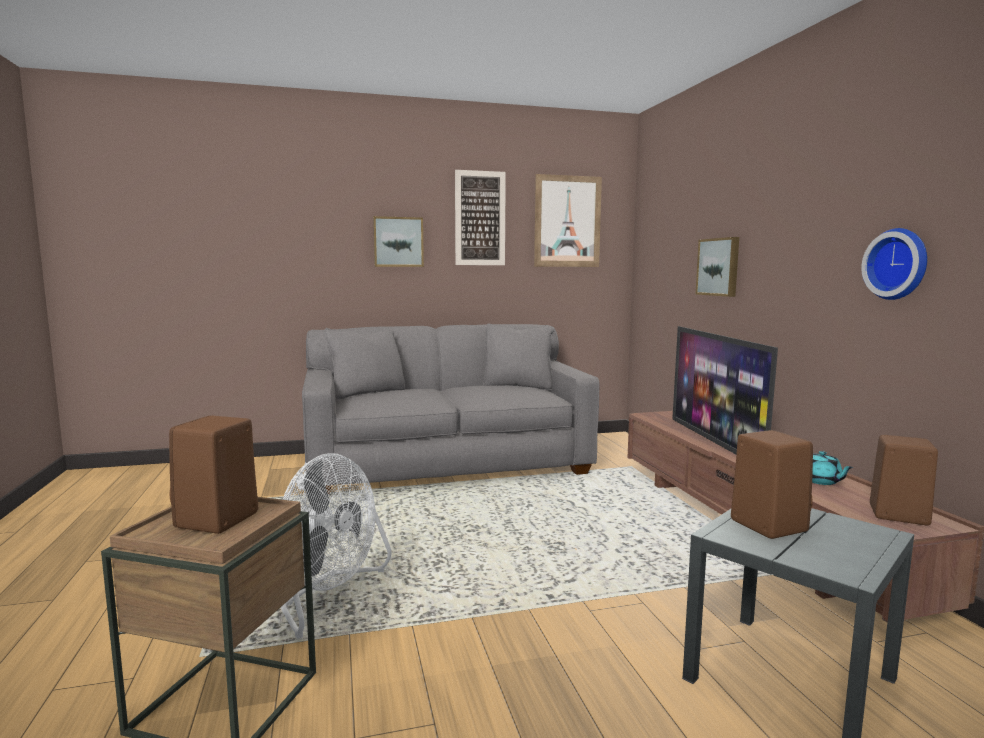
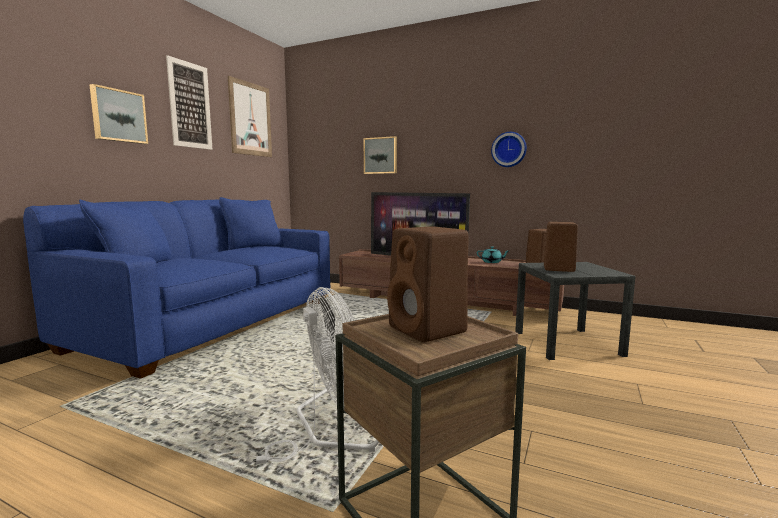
camera: 50 degrees left, 0 degrees up
grey sofa [302,323,599,494] -> blue sofa [23,197,330,379]

